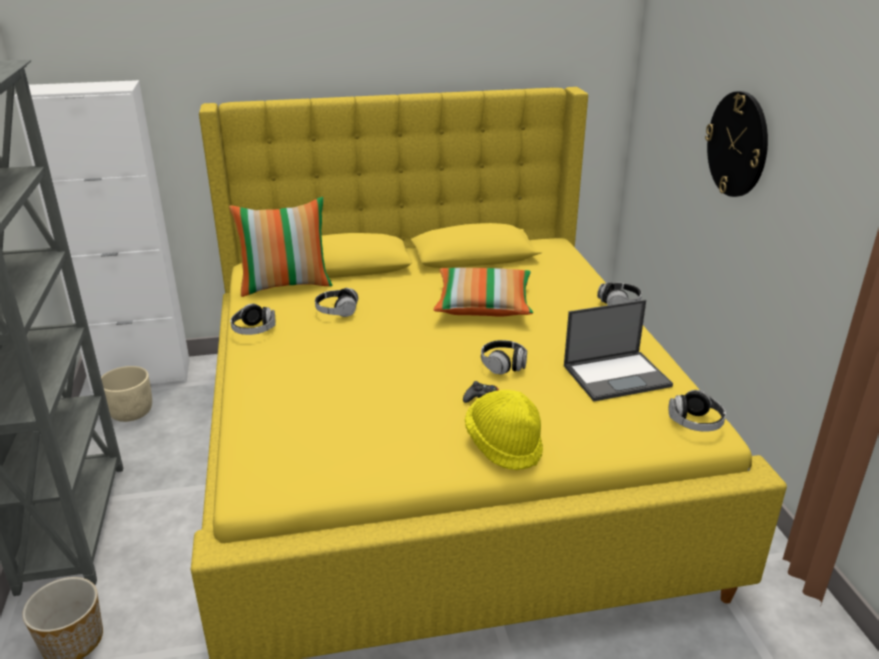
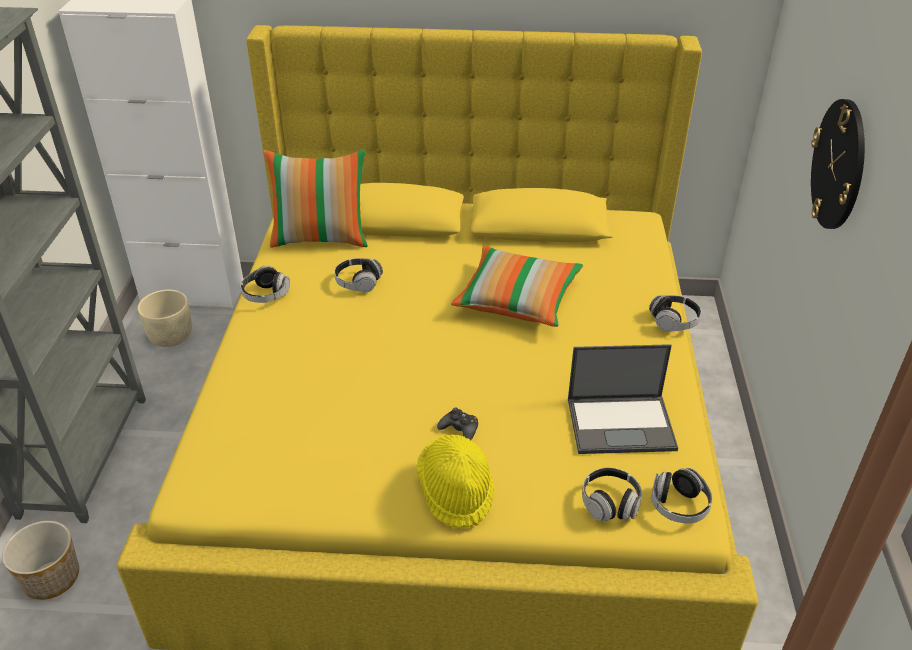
camera: 15 degrees right, 10 degrees up
headphones [481,340,527,375] -> headphones moved to [582,468,642,521]

